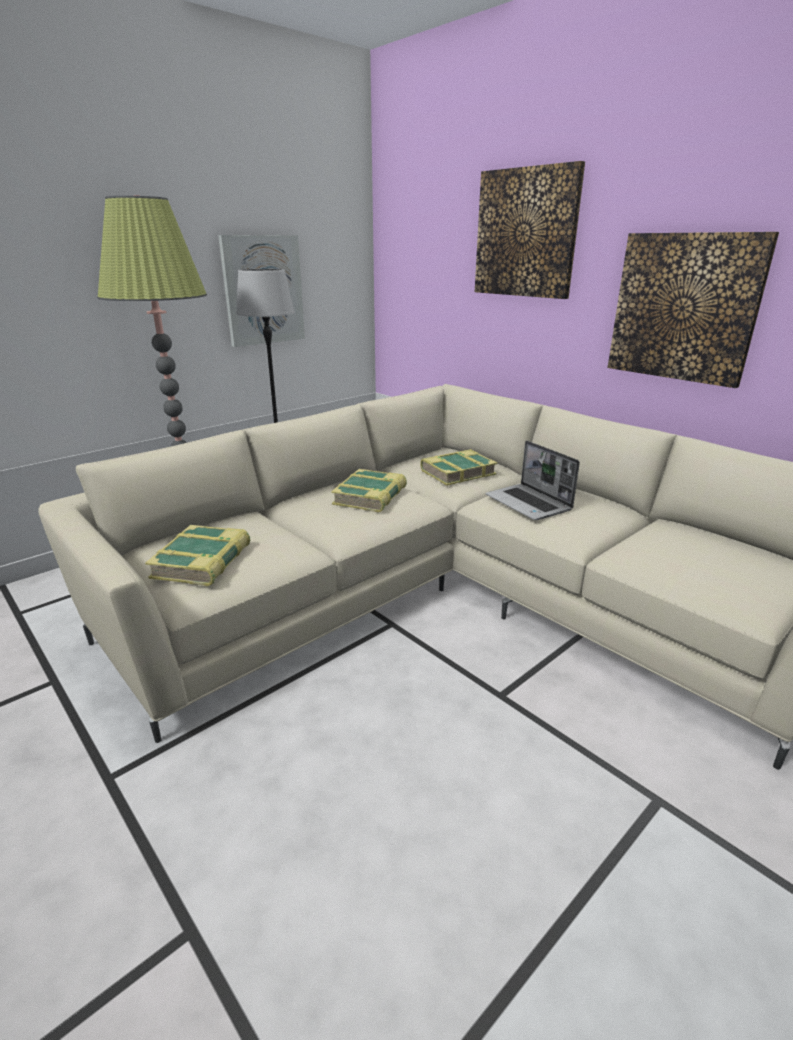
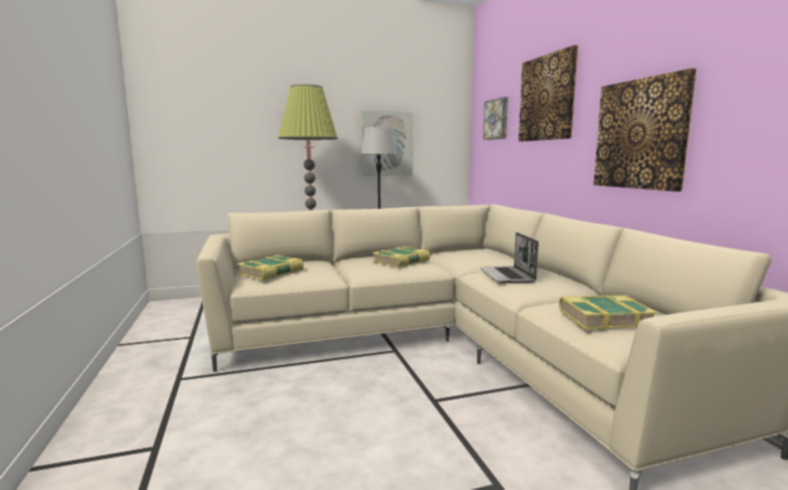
camera: 25 degrees right, 15 degrees down
book [420,449,497,486] -> book moved to [559,295,658,329]
none -> picture [483,97,508,140]

